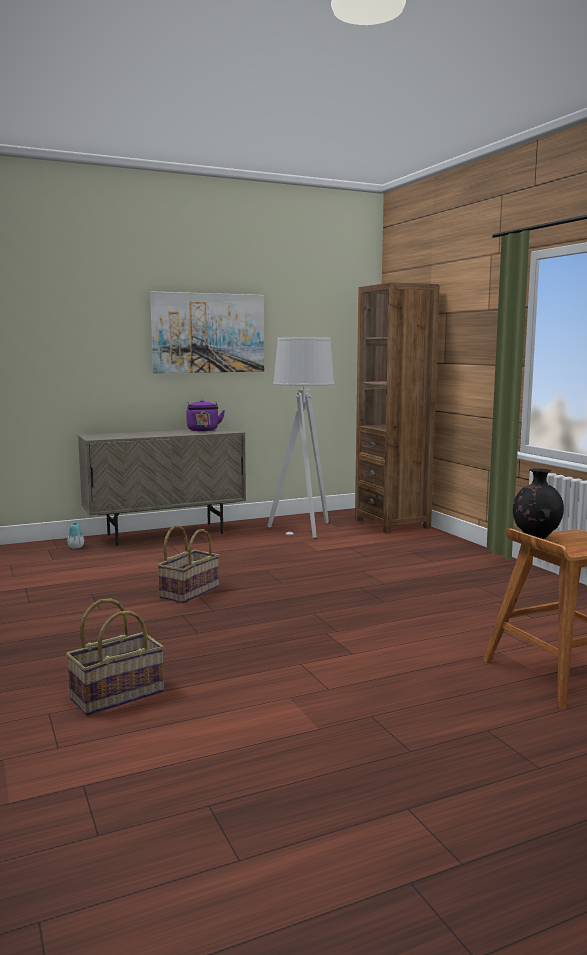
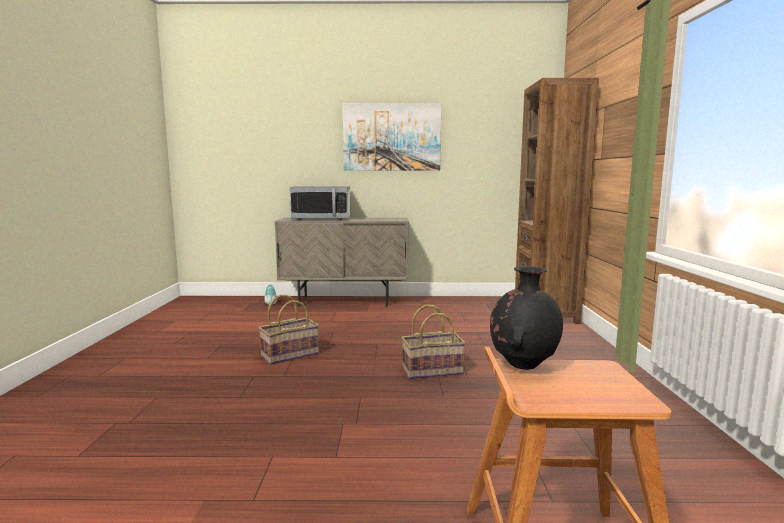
camera: 25 degrees right, 0 degrees up
basket [66,598,164,716] -> basket moved to [401,305,466,379]
purple kettle [186,400,225,431] -> none
grey floor lamp [267,338,334,538] -> none
none -> microwave [289,186,350,220]

